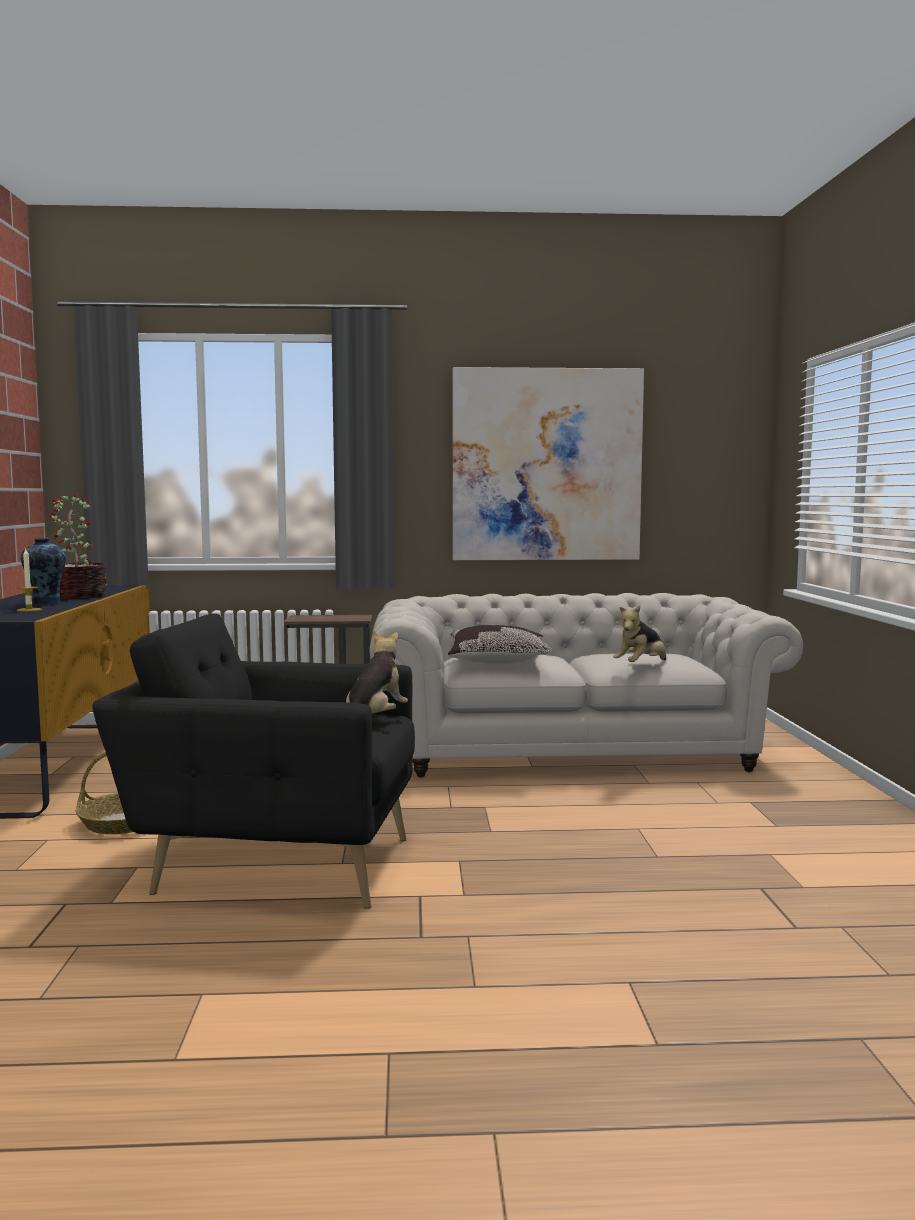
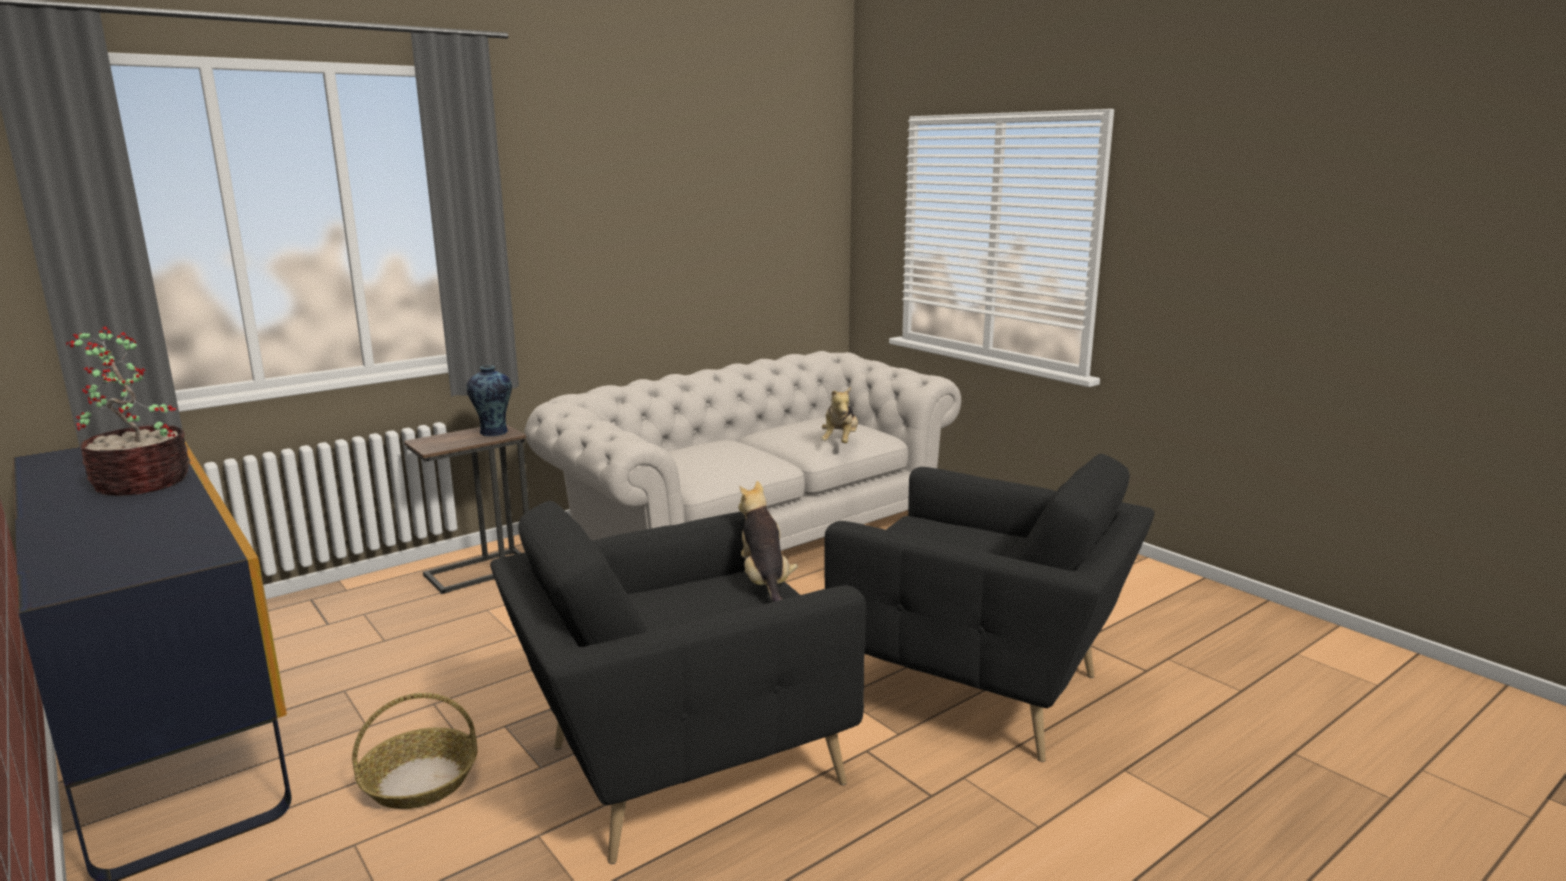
camera: 35 degrees left, 10 degrees up
candle [16,547,42,612] -> none
vase [21,538,66,605] -> vase moved to [467,365,512,436]
pillow [448,625,552,664] -> none
picture [452,367,644,560] -> none
none -> black armchair [824,454,1155,762]

